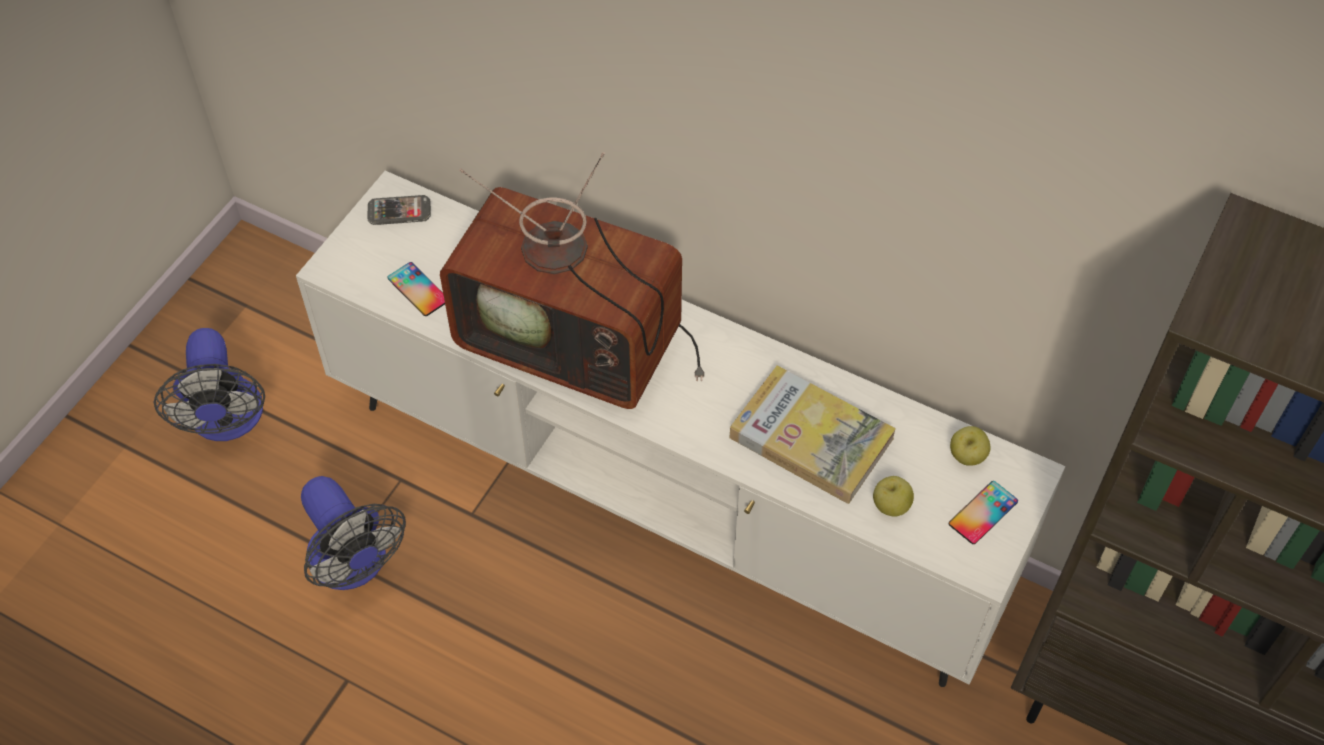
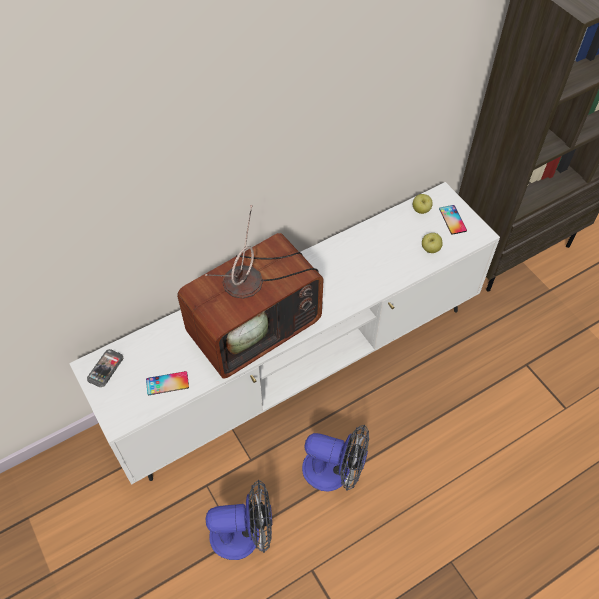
camera: 60 degrees left, 0 degrees up
fan [153,328,265,441] -> fan moved to [302,425,369,492]
book [730,365,896,504] -> none

